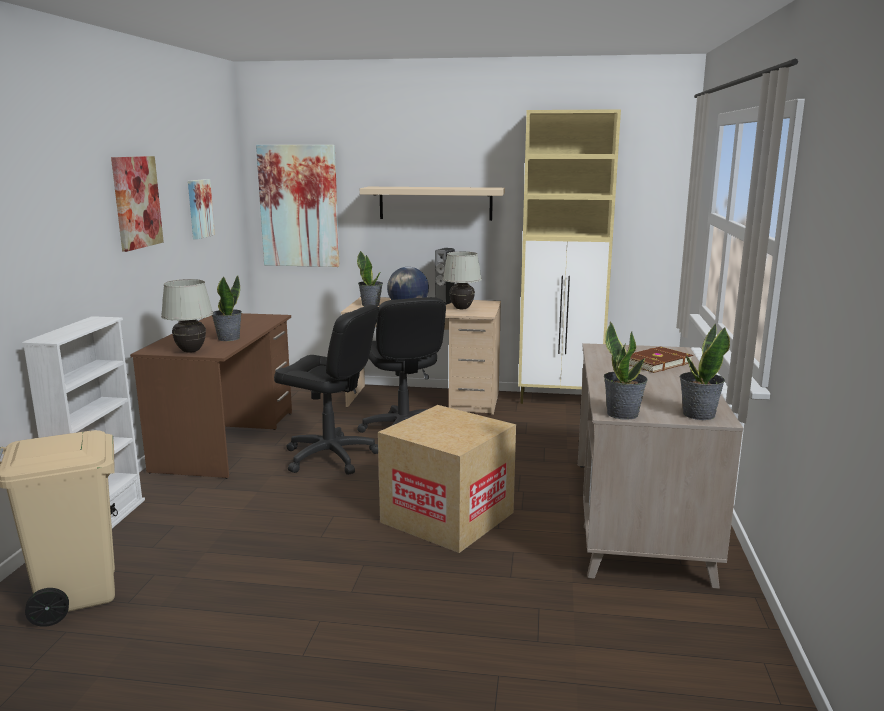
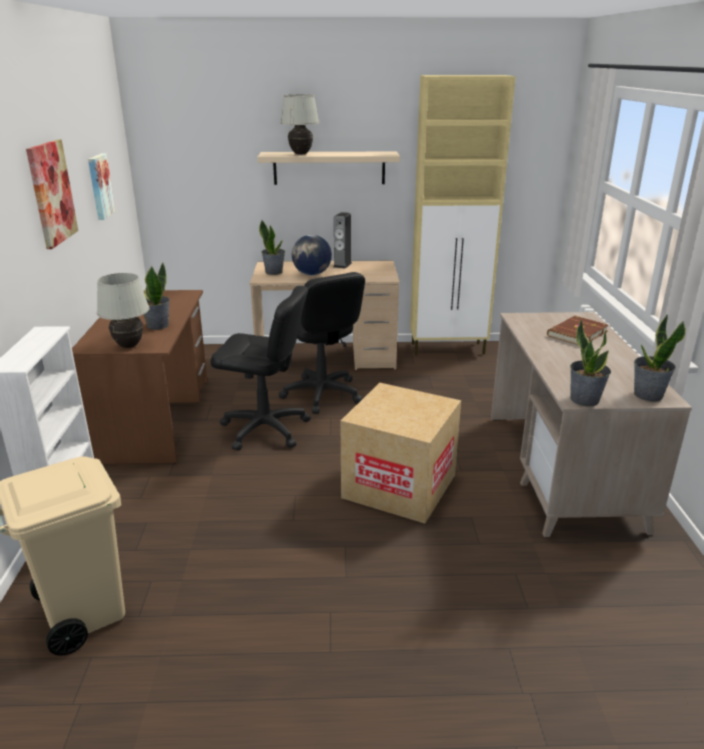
camera: 10 degrees left, 10 degrees up
picture [256,145,339,267] -> none
white table lamp [443,251,482,309] -> white table lamp moved to [281,94,319,155]

